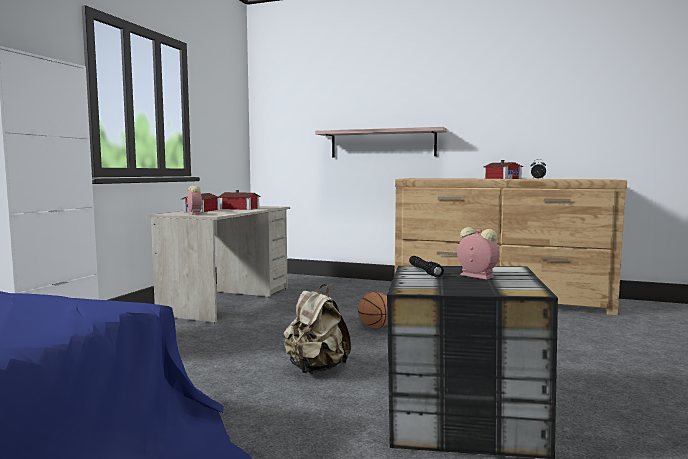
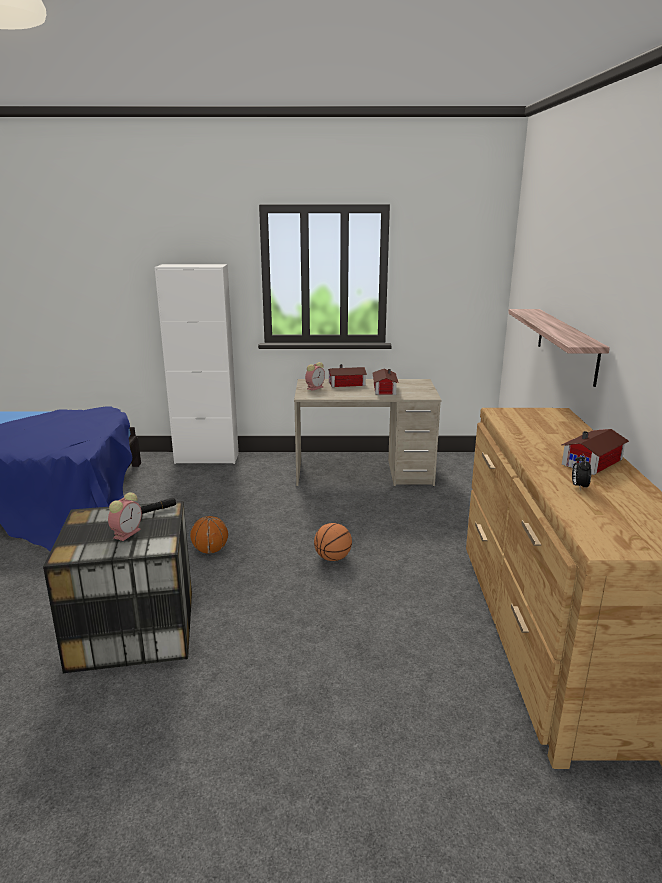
camera: 70 degrees right, 15 degrees up
beige backpack [284,284,351,373] -> basketball [190,516,228,554]

